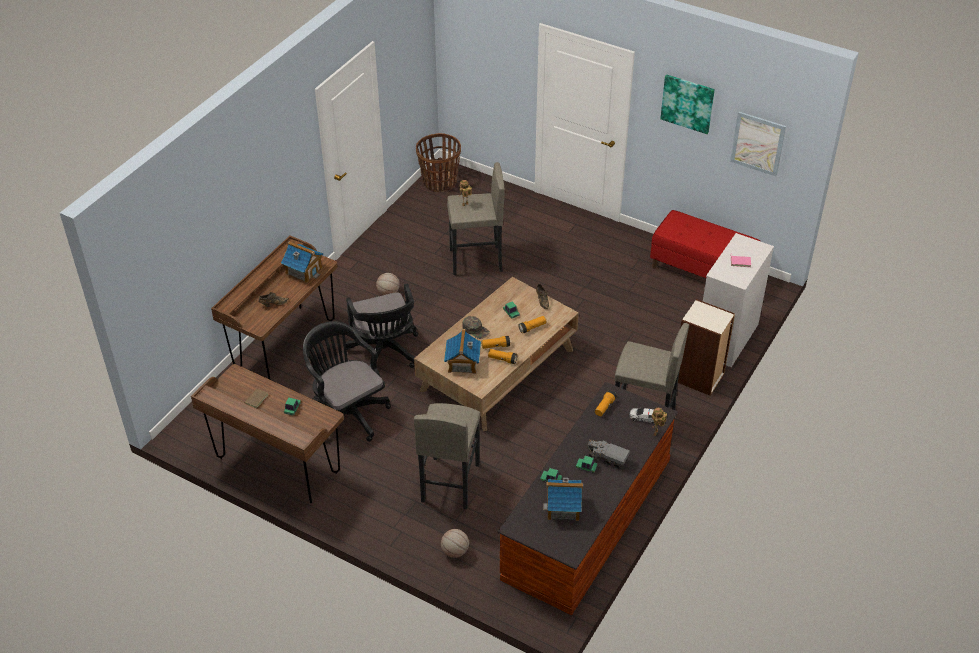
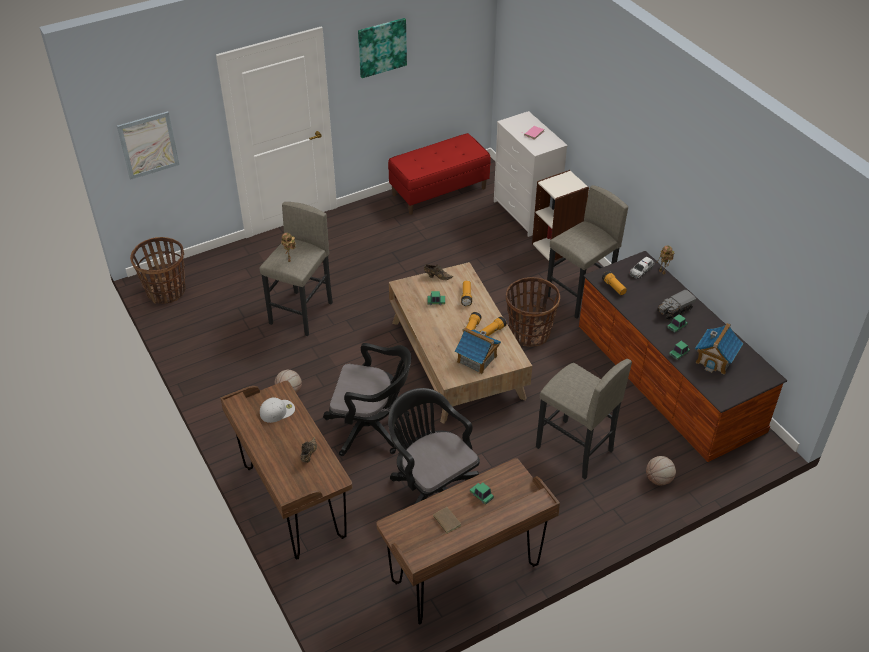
camera: 60 degrees left, 0 degrees up
toy house [281,241,324,283] -> white cap [260,397,295,423]
black office chair [303,321,391,442] -> black office chair turned 60 degrees clockwise [388,388,480,504]
green cap [462,316,490,339] -> none
picture [730,112,786,176] -> picture moved to [117,111,179,180]
none -> basket [506,277,560,347]

